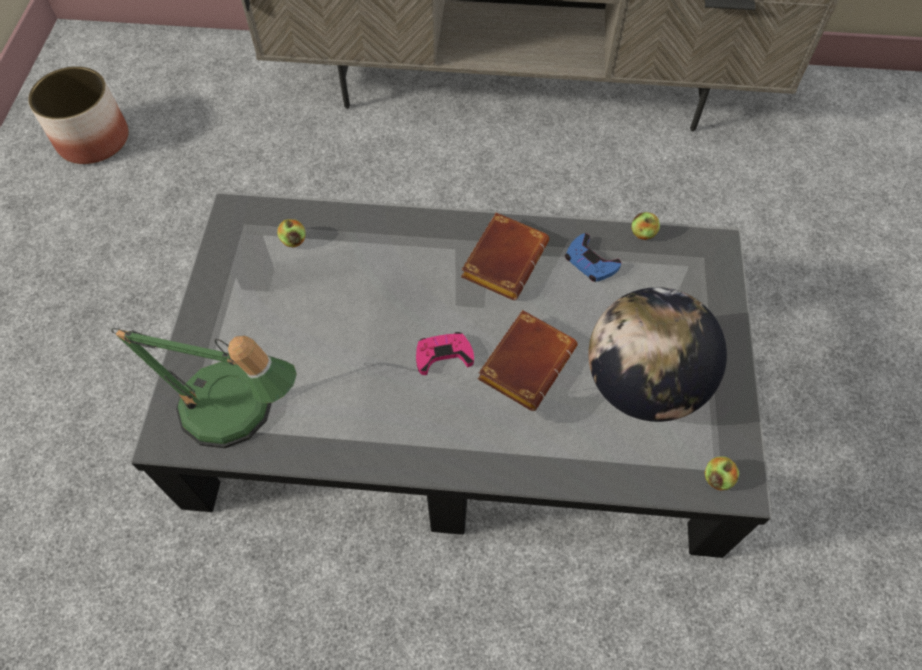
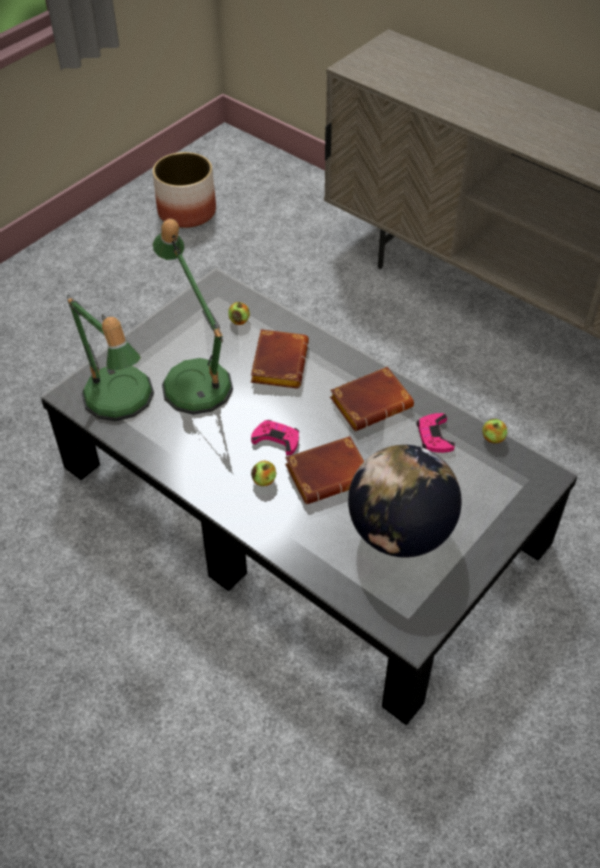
camera: 35 degrees right, 10 degrees down
blue game controller [565,233,621,282] -> pink game controller [417,413,455,453]
apple [705,456,739,490] -> apple moved to [251,460,276,486]
none -> table lamp [153,219,233,415]
none -> brown book [251,329,309,388]

